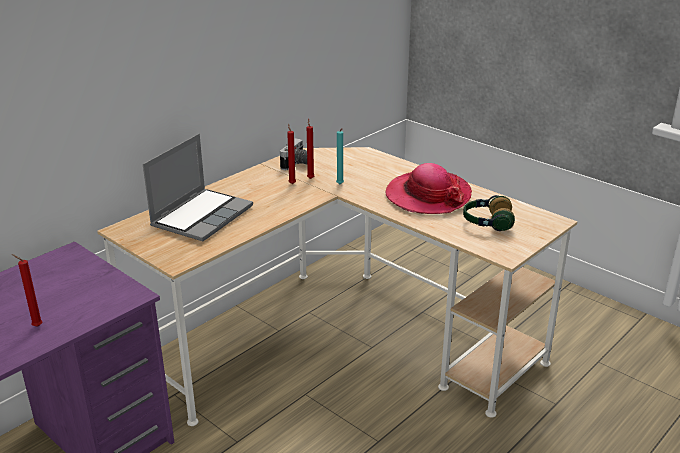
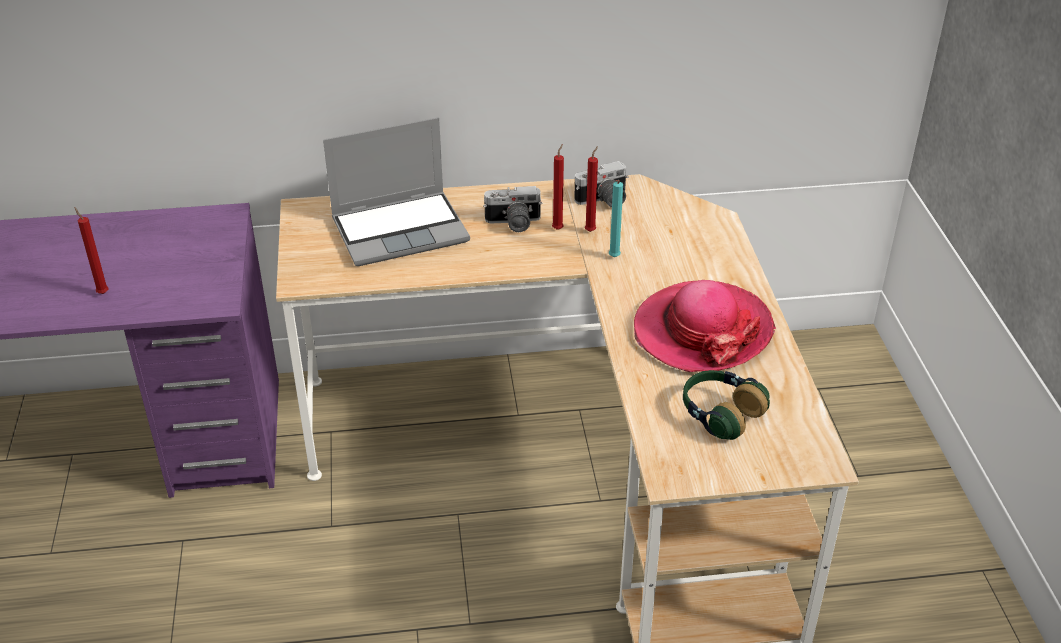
camera: 40 degrees right, 10 degrees up
none -> camera [483,186,543,232]

